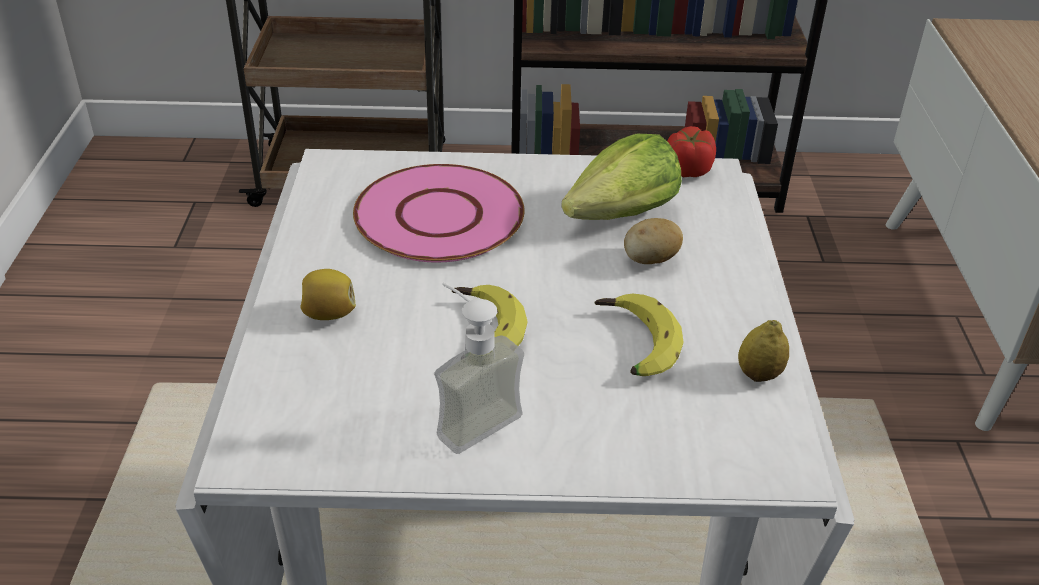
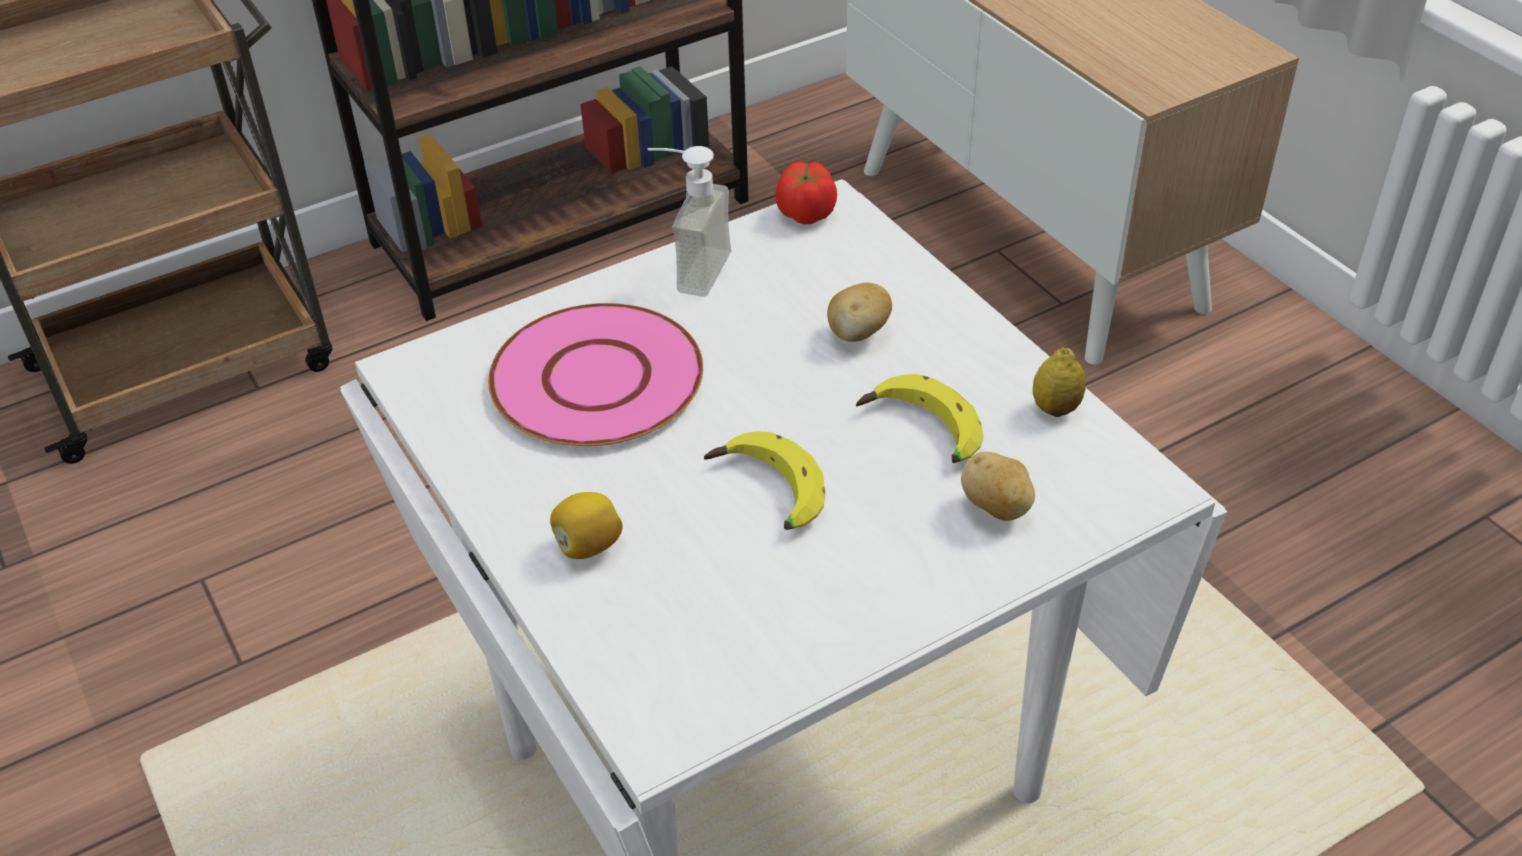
camera: 30 degrees left, 5 degrees up
soap dispenser [434,282,524,454] -> soap dispenser moved to [647,146,731,297]
lettuce [561,134,682,220] -> none
none -> potato [961,452,1035,521]

